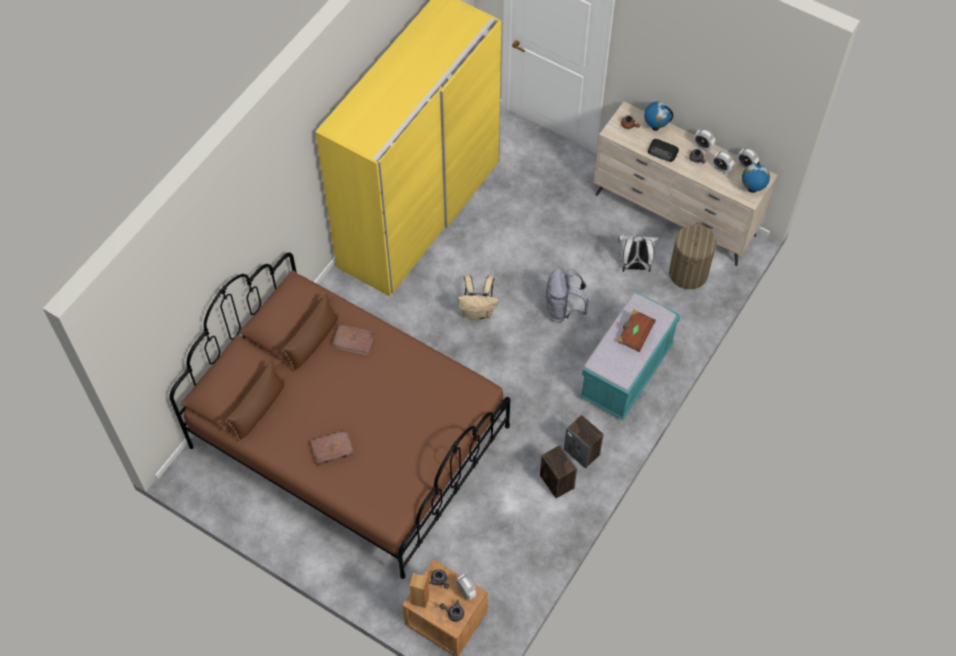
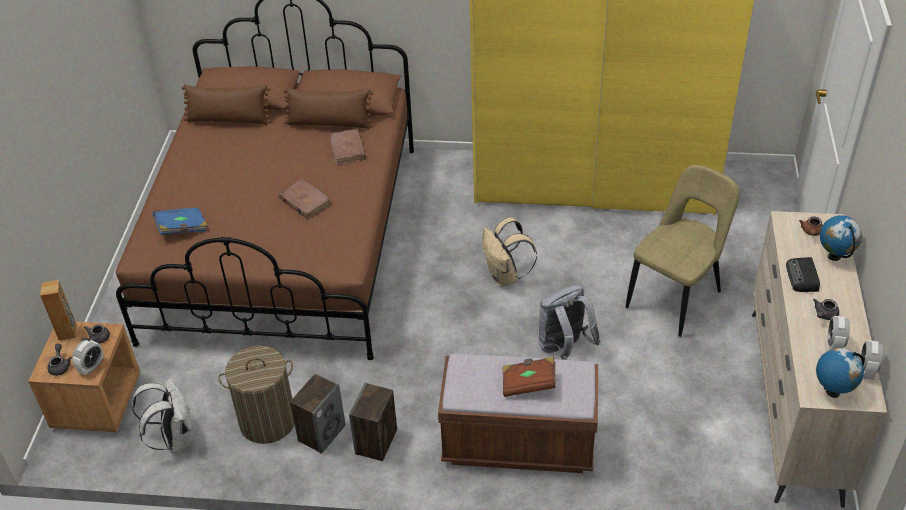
camera: 65 degrees right, 15 degrees down
brown book [310,430,354,465] -> brown book moved to [279,179,331,219]
turquoise bench [579,292,680,420] -> brown bench [438,354,598,473]
white backpack [618,235,658,272] -> white backpack moved to [132,378,192,453]
laundry basket [669,222,717,290] -> laundry basket moved to [218,346,295,444]
alarm clock [694,129,715,152] -> none
none -> blue book [153,208,207,235]
none -> beige chair [626,165,740,337]

